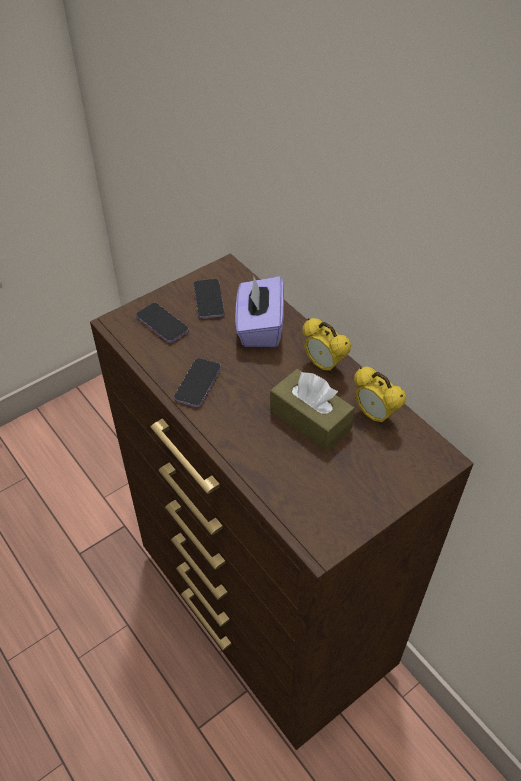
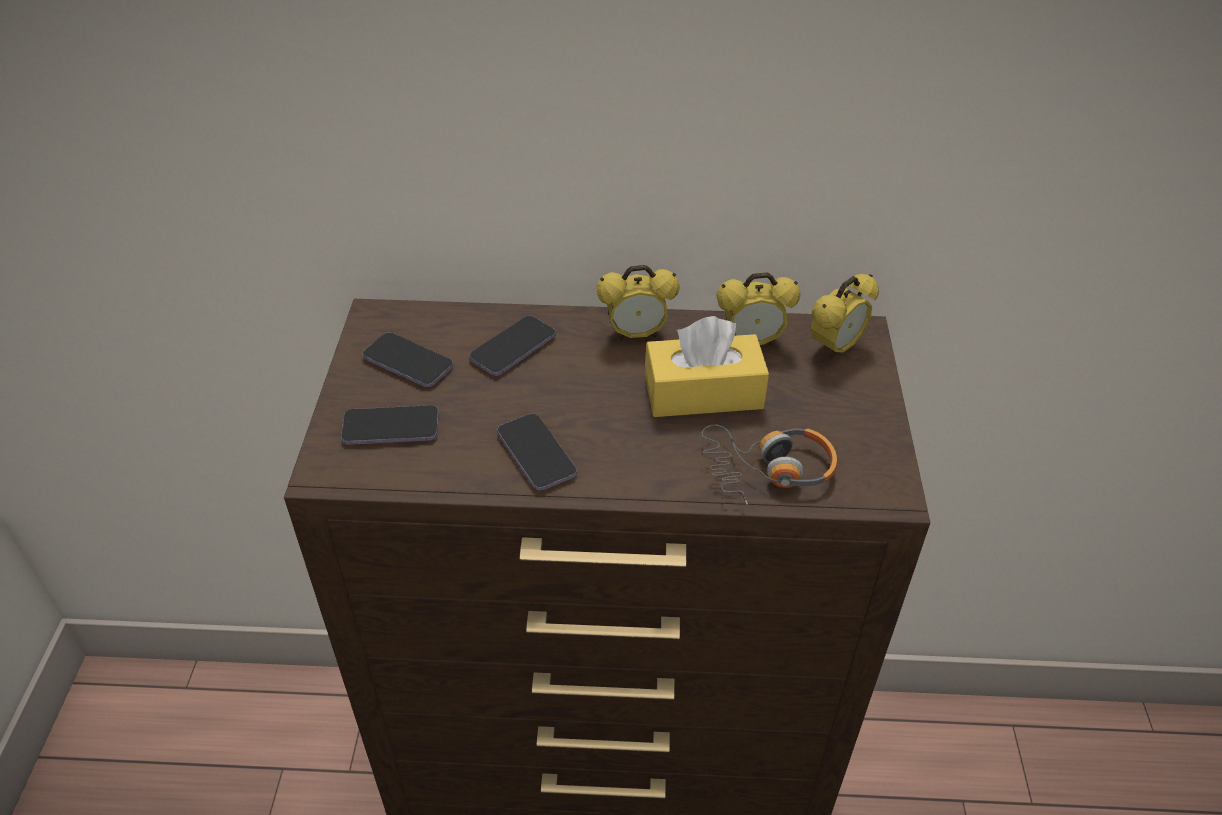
camera: 50 degrees left, 5 degrees down
purple tissue box [236,276,284,347] -> phone [469,315,556,376]
brown tissue box [270,369,355,451] -> yellow tissue box [645,316,769,417]
none -> headphones [701,425,837,505]
none -> alarm clock [810,274,879,360]

